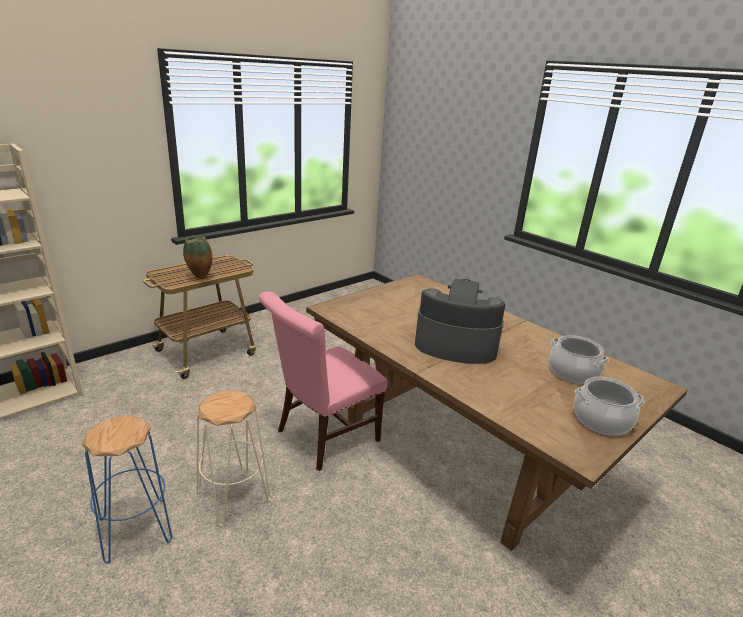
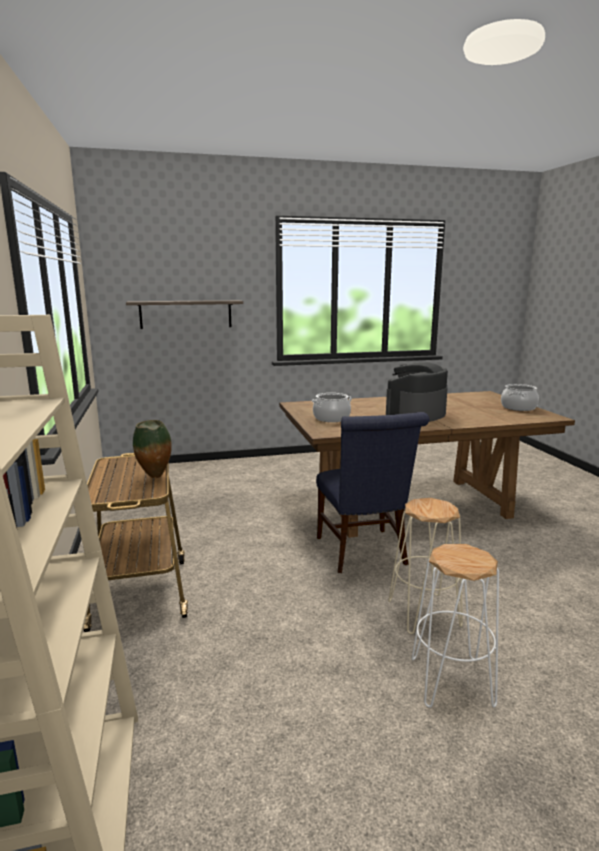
camera: 60 degrees left, 10 degrees down
blue stool [82,415,172,564] -> white stool [412,544,499,708]
pink chair [259,291,388,471] -> blue chair [316,412,430,573]
cooking pot [549,335,609,384] -> cooking pot moved to [312,393,352,422]
none -> shelf [126,300,243,329]

